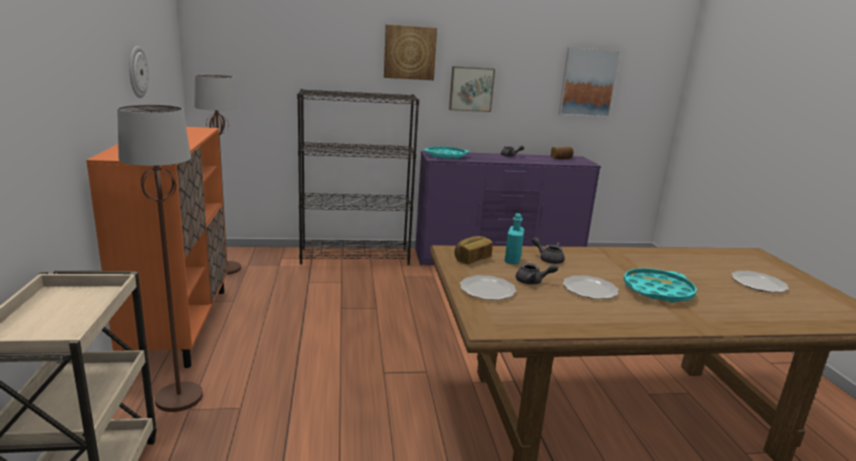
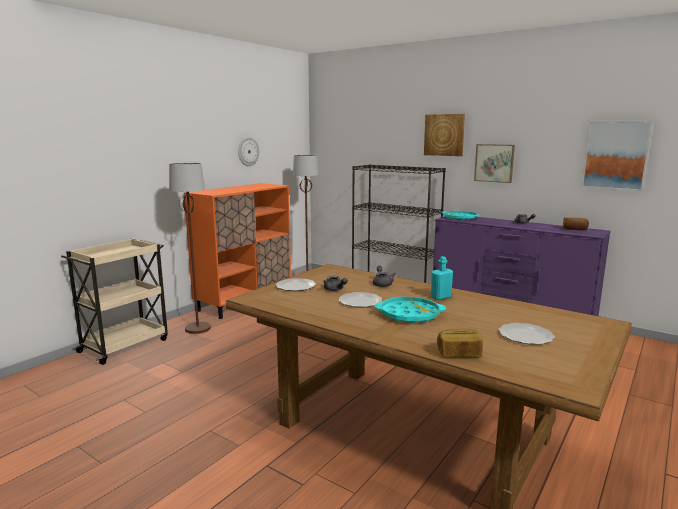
camera: 45 degrees right, 5 degrees down
bread [455,236,493,264] -> bread moved to [437,329,483,357]
turquoise bottle [505,213,524,264] -> turquoise bottle moved to [431,256,453,300]

